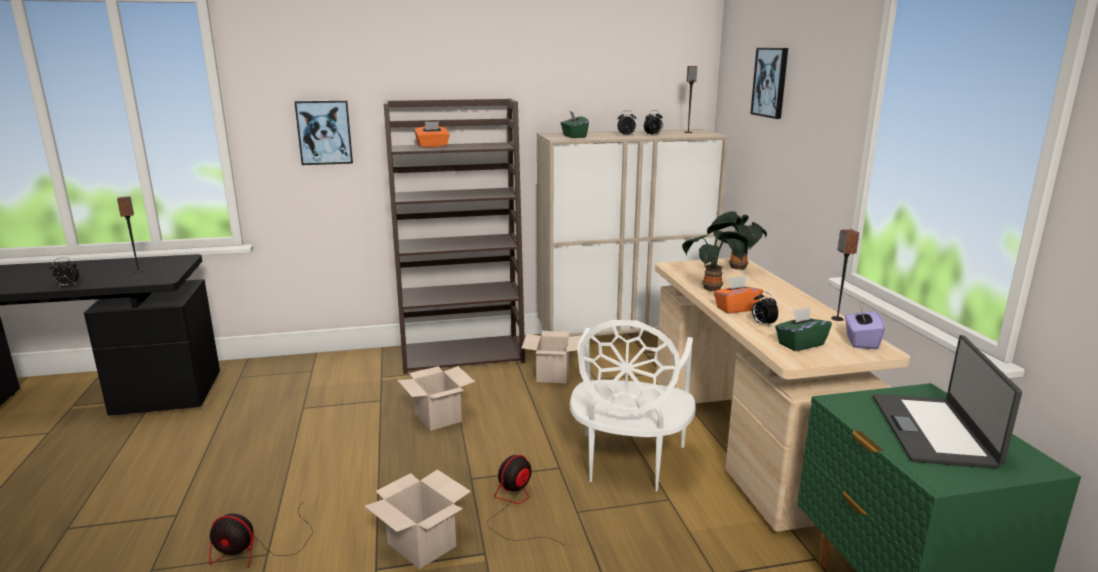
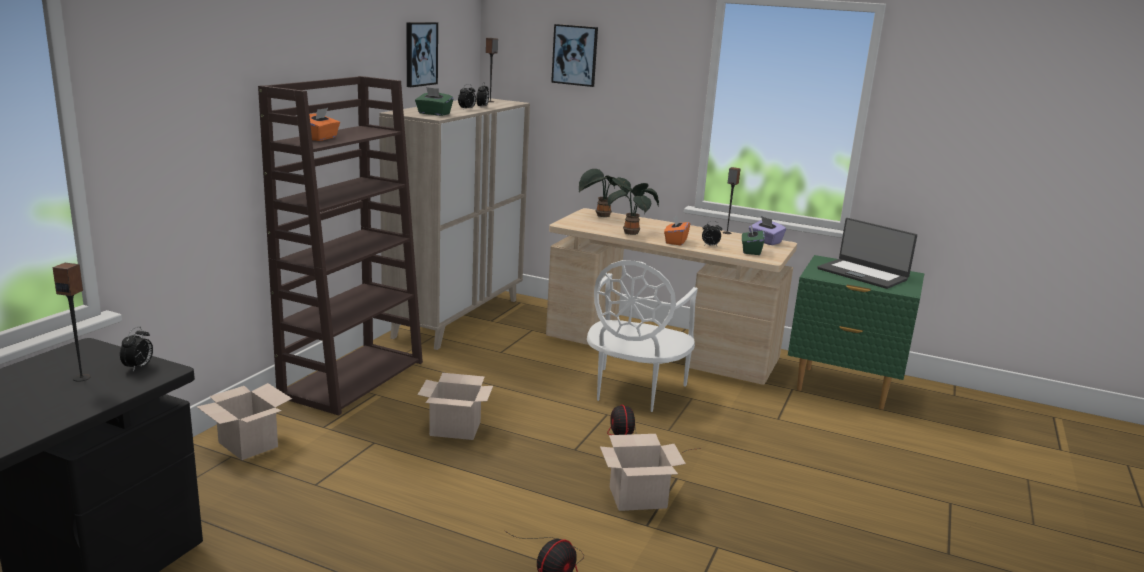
camera: 55 degrees left, 0 degrees up
alarm clock [50,258,79,287] -> alarm clock moved to [120,326,153,372]
picture [294,100,353,165] -> picture moved to [406,22,438,87]
cardboard box [522,331,582,383] -> cardboard box moved to [196,383,292,460]
white chair [570,320,696,491] -> white chair turned 60 degrees clockwise [587,260,698,412]

